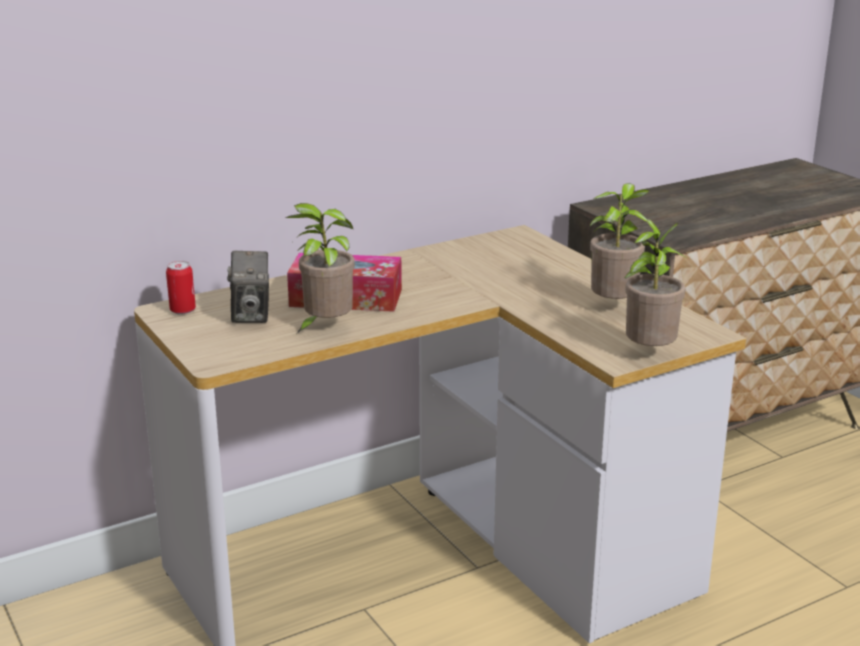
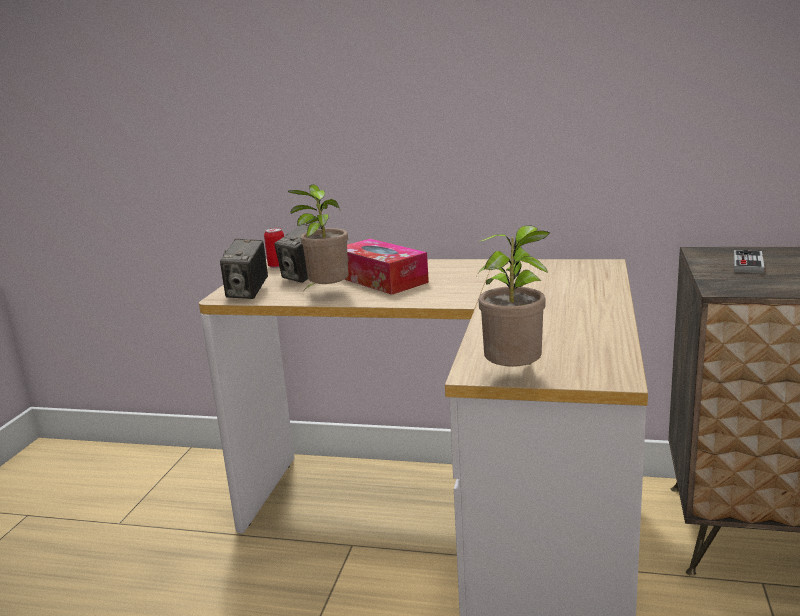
camera: 45 degrees right, 5 degrees down
potted plant [589,183,650,299] -> none
none -> camera [220,239,268,299]
none -> game controller [734,250,765,273]

